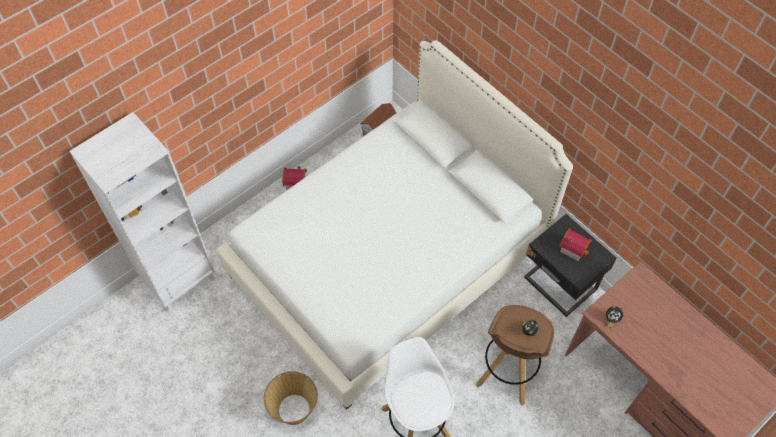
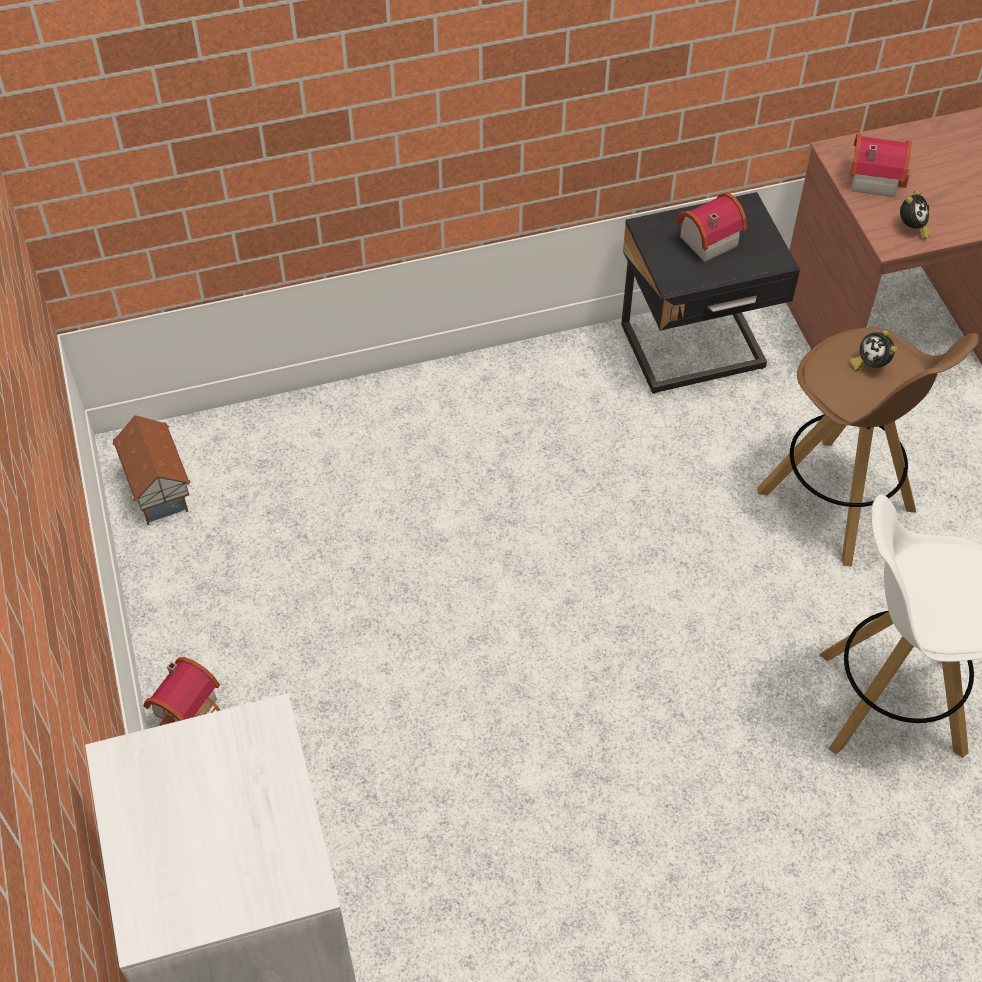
camera: 65 degrees left, 5 degrees down
white bed [217,40,573,410] -> none
basket [264,371,318,425] -> none
none -> toy house [850,134,911,197]

